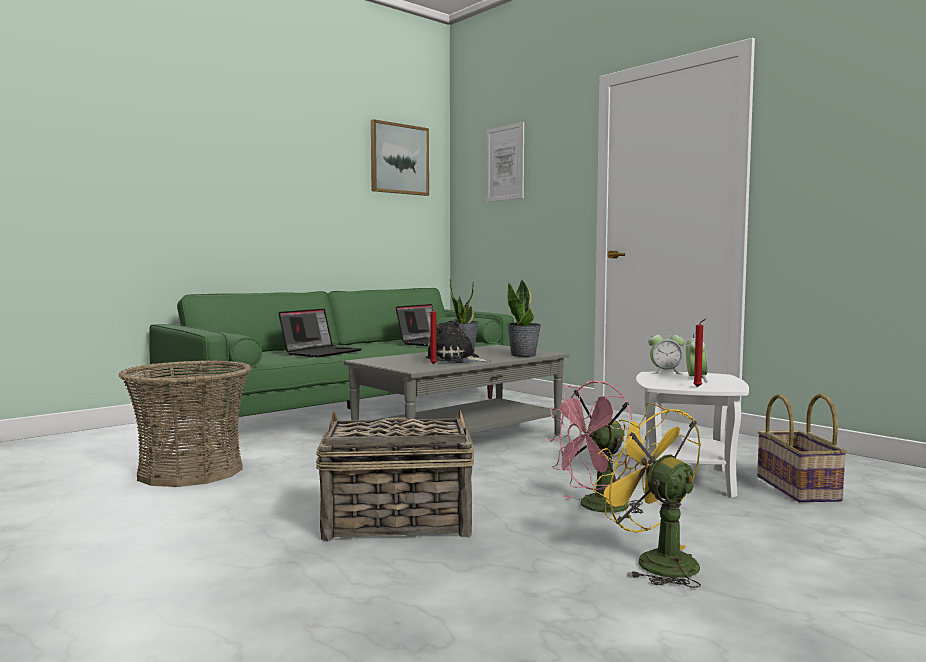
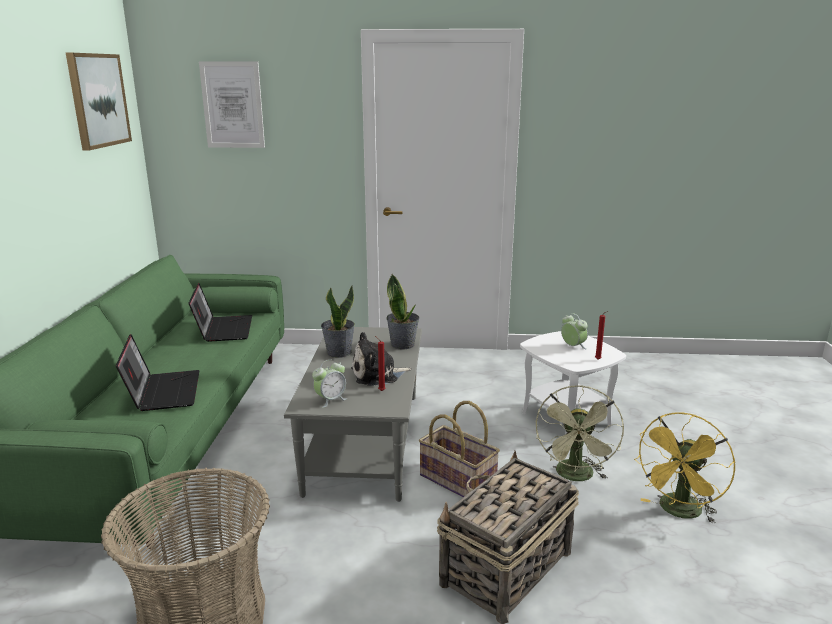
camera: 45 degrees left, 15 degrees up
pink fan [546,380,643,519] -> green fan [536,385,624,481]
yellow fan [593,403,701,588] -> yellow fan turned 60 degrees counterclockwise [634,412,735,524]
alarm clock [648,329,685,374] -> alarm clock moved to [312,360,347,408]
basket [757,393,847,502] -> basket moved to [419,401,500,497]

